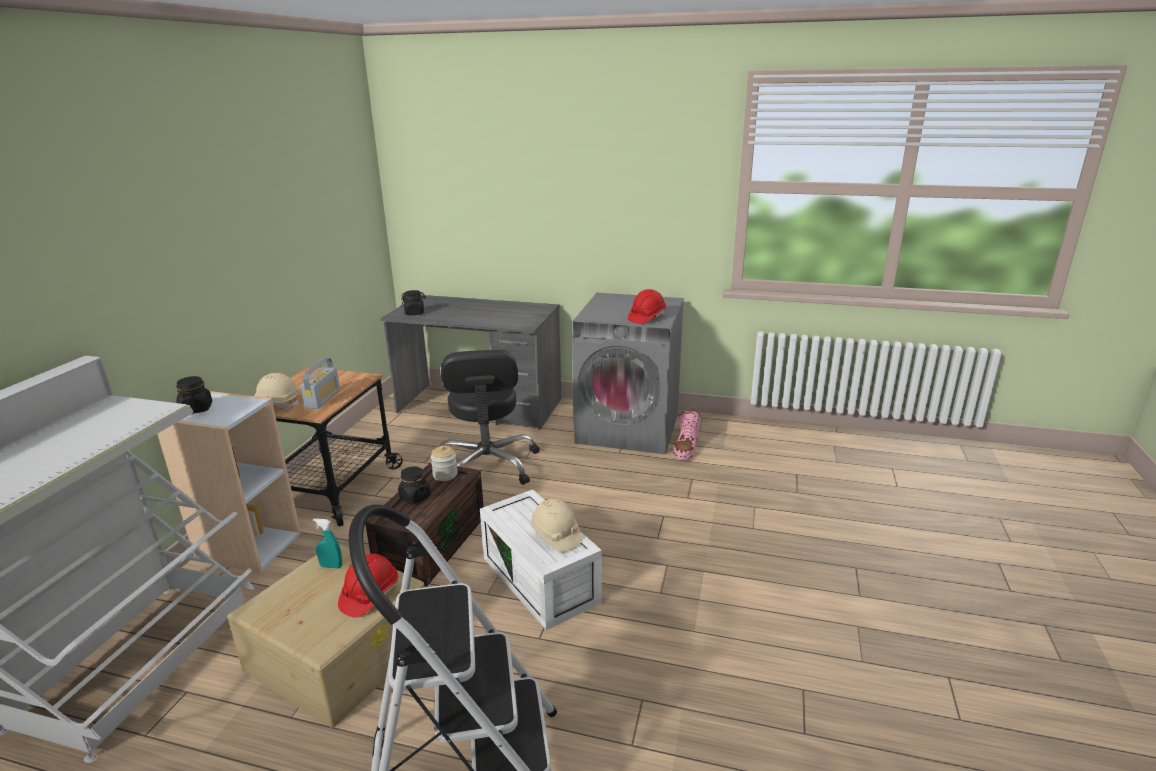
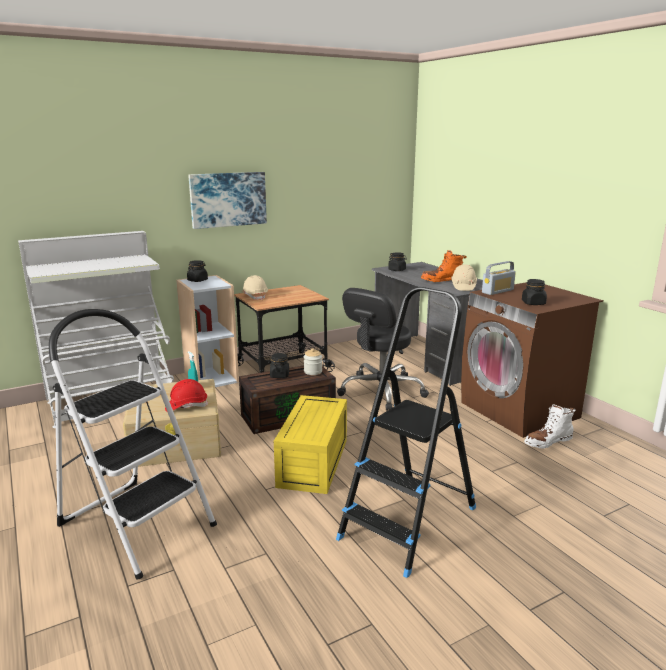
camera: 45 degrees right, 5 degrees down
radio [301,358,340,409] -> radio moved to [482,261,516,295]
white storage box [480,490,602,630] -> yellow storage box [274,395,347,494]
beige hard hat [531,499,582,552] -> beige hard hat moved to [451,264,477,291]
grey washing machine [572,293,684,454] -> brown washing machine [461,282,604,438]
red hard hat [628,289,666,324] -> black jar [522,279,547,305]
pink boot [673,409,701,459] -> white boot [524,404,576,449]
none -> picture [188,172,267,229]
none -> black step ladder [336,287,476,578]
none -> orange boot [421,250,467,282]

